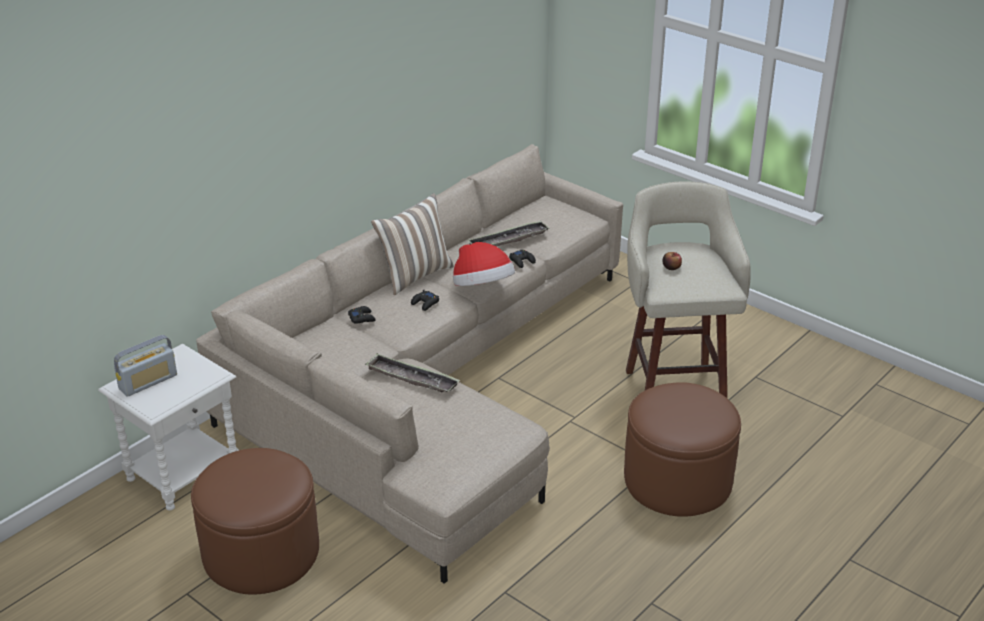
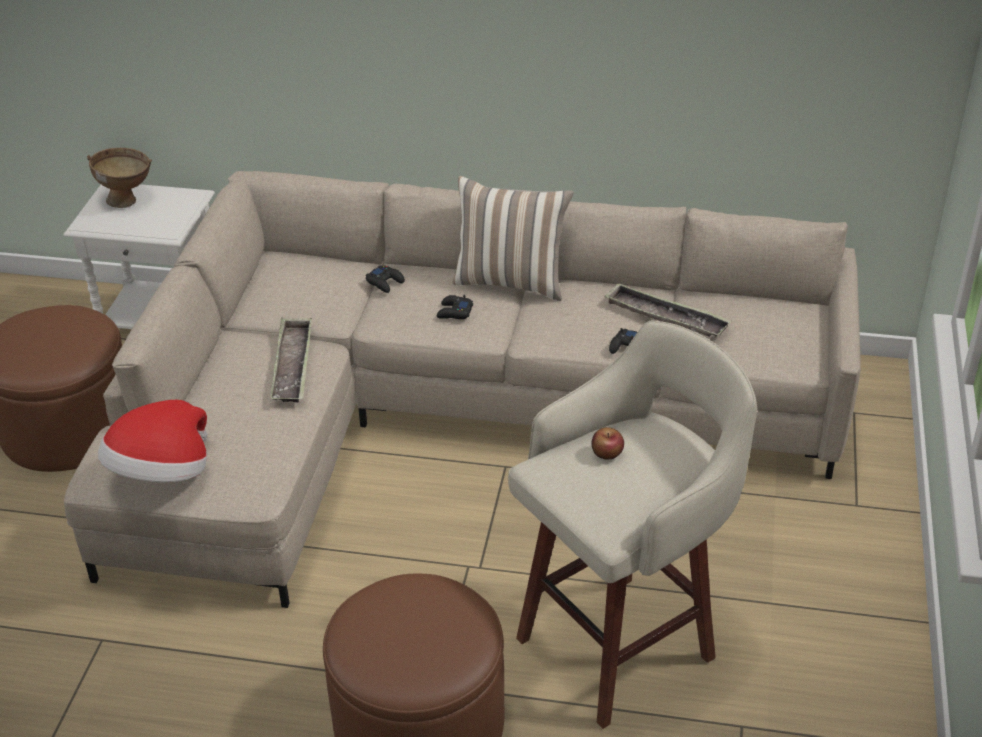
camera: 60 degrees right, 5 degrees up
radio [114,335,177,397] -> brown bowl [87,148,152,208]
hat [453,242,515,286] -> hat moved to [98,400,208,482]

